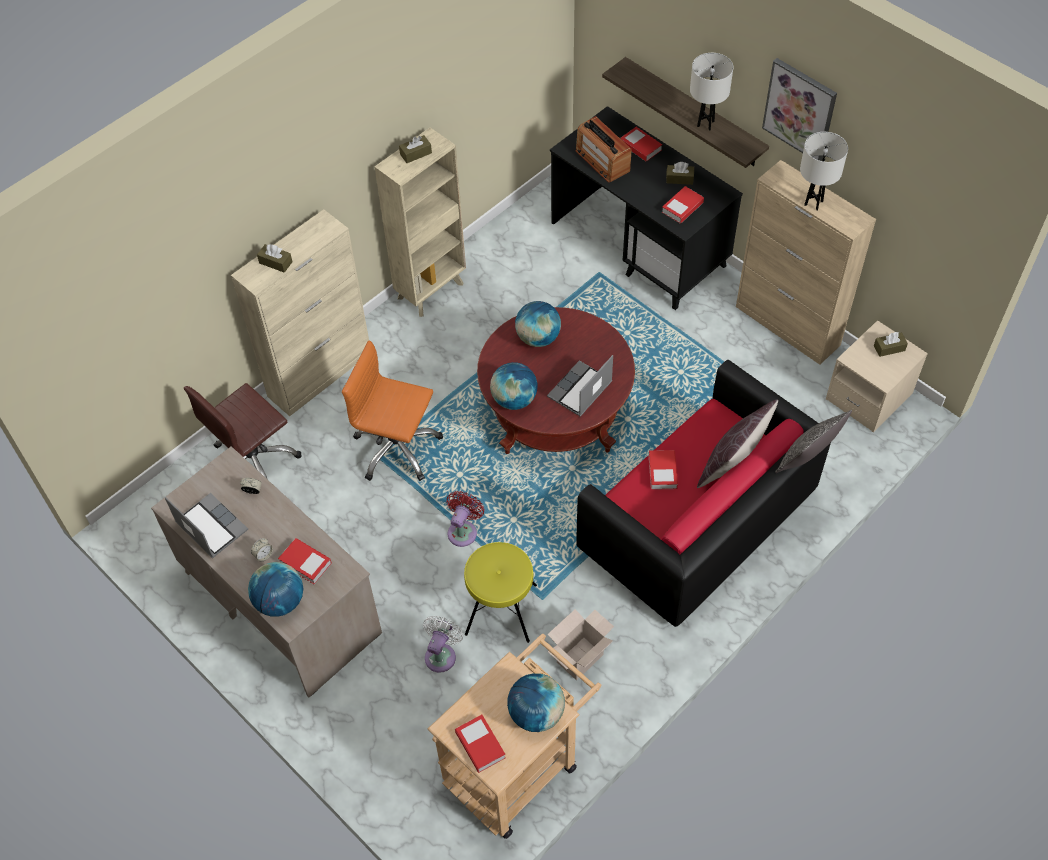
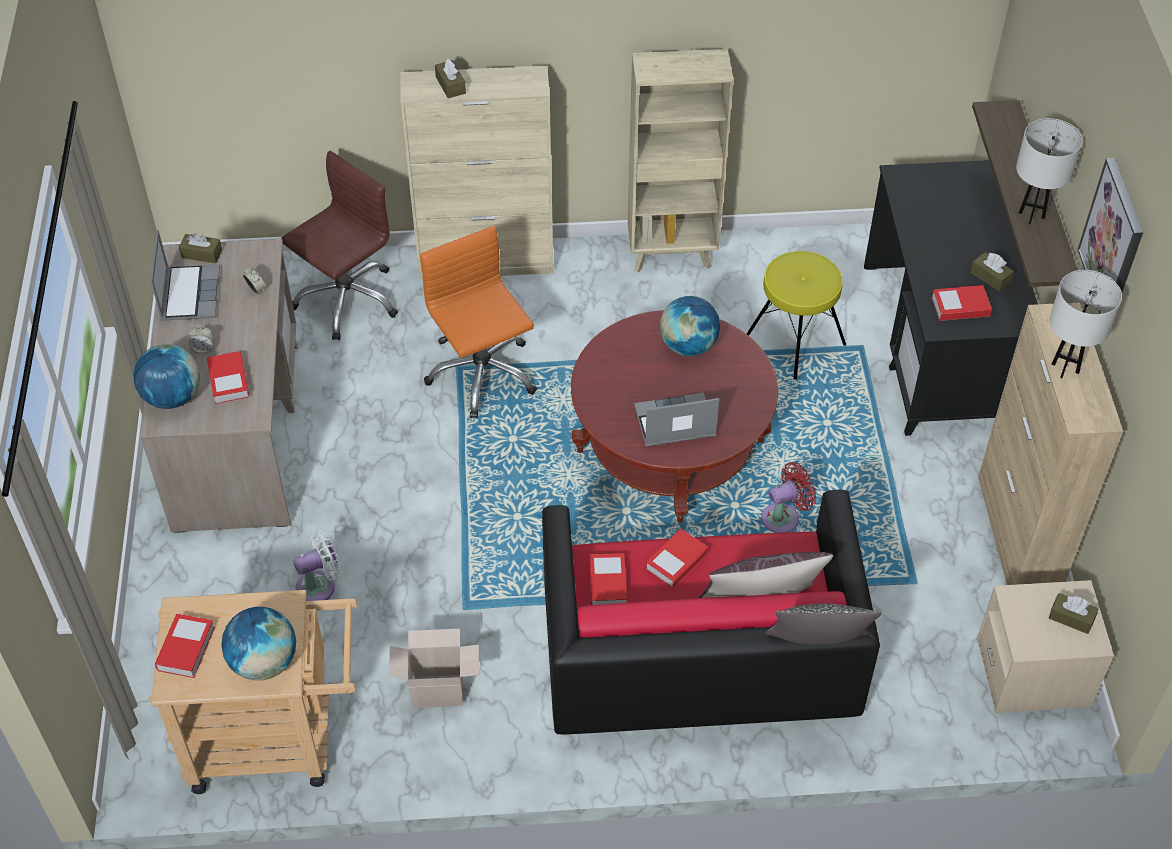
camera: 40 degrees right, 5 degrees down
brown office chair [184,383,301,479] -> brown office chair turned 135 degrees clockwise [281,150,398,340]
brown tissue box [399,135,432,163] -> brown tissue box moved to [179,233,222,263]
red fan [446,491,484,547] -> red fan moved to [761,462,816,533]
yellow stool [464,542,537,643] -> yellow stool moved to [747,251,846,380]
globe [490,362,538,410] -> none
radio [576,116,632,183] -> none
book [620,127,662,162] -> book moved to [589,553,627,605]

